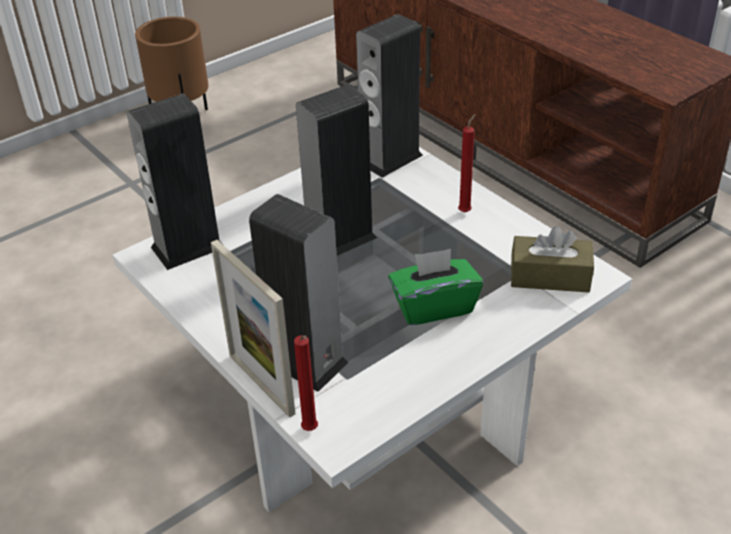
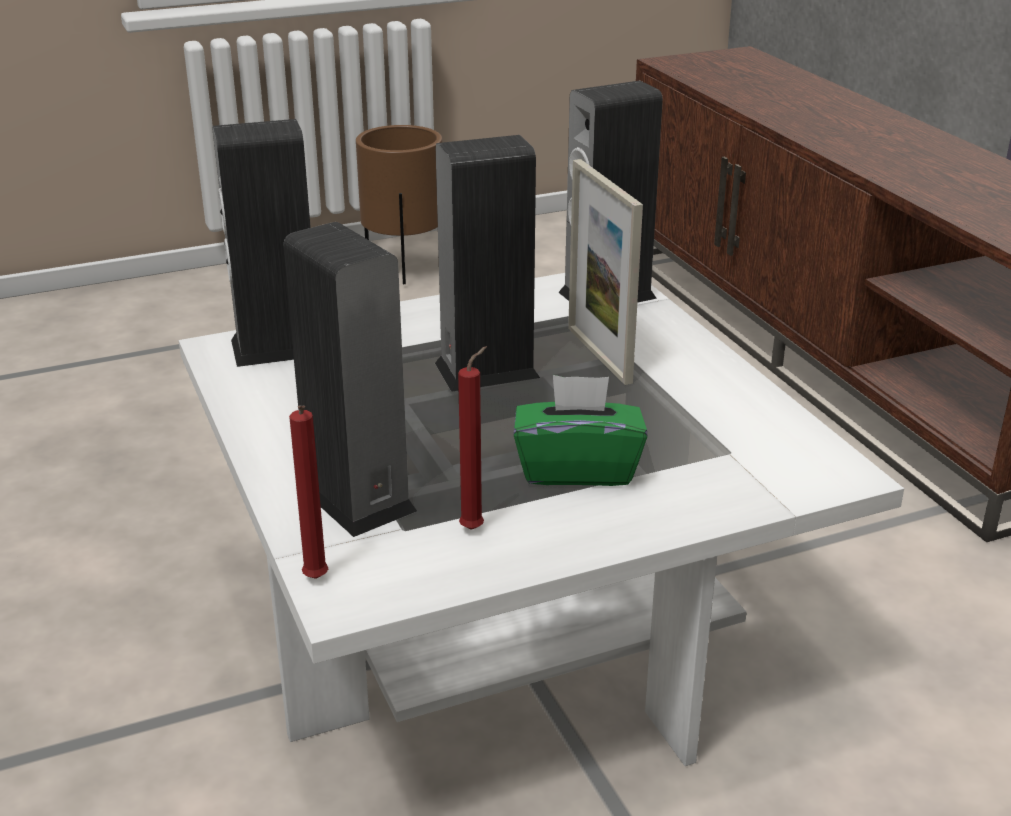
camera: 15 degrees right, 10 degrees down
picture frame [211,240,295,418] -> picture frame moved to [568,159,643,385]
red candle [458,114,475,213] -> red candle moved to [458,346,487,530]
brown tissue box [511,226,594,292] -> none

